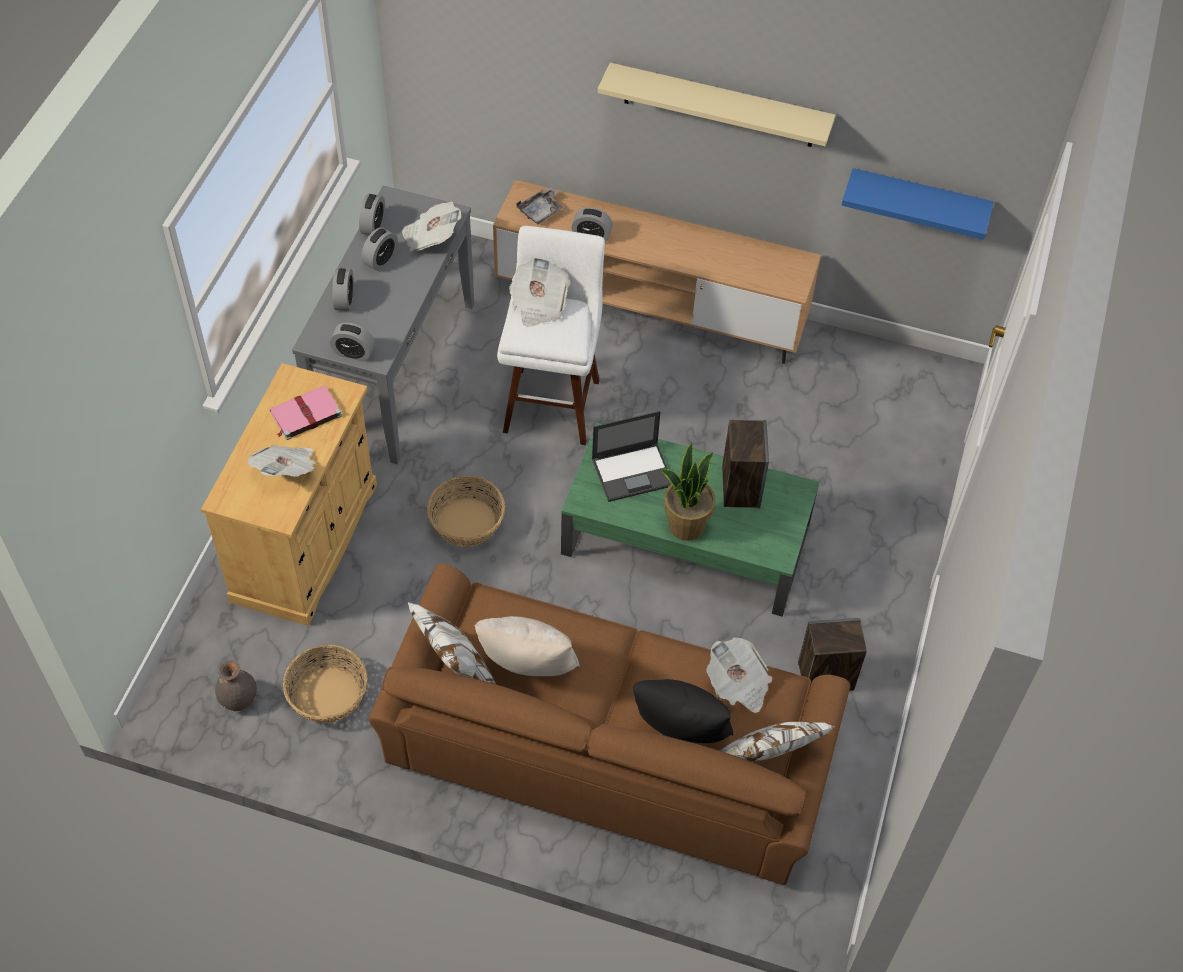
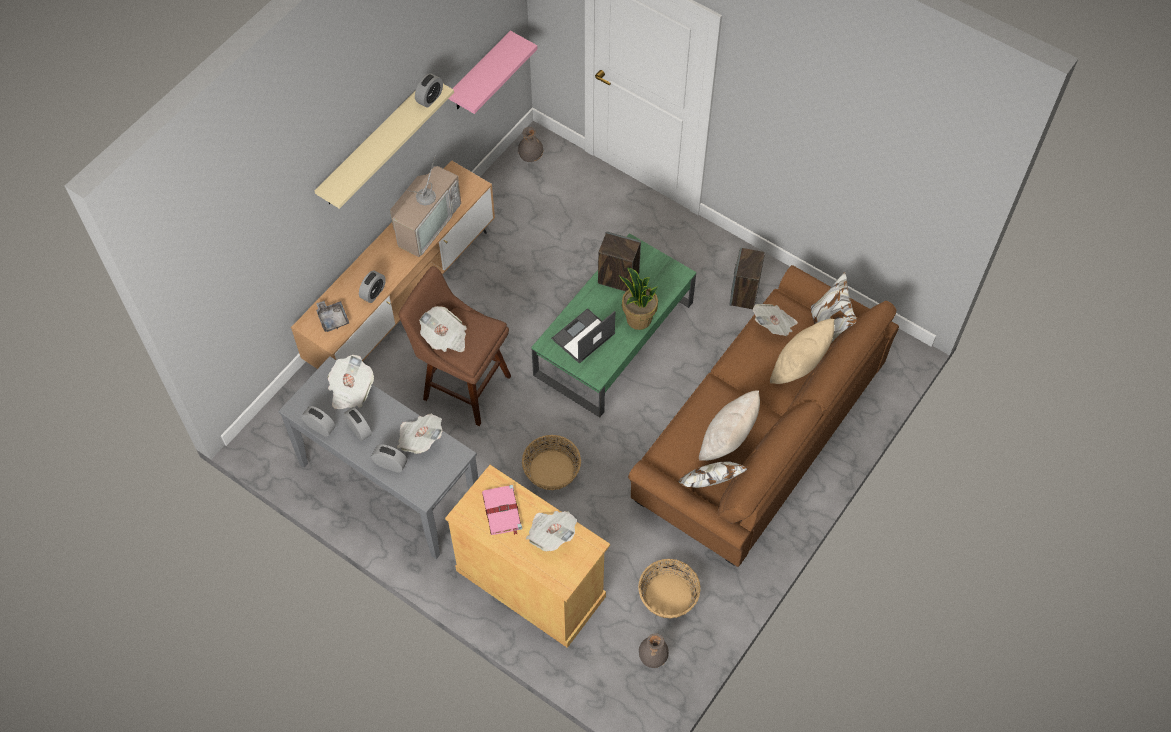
camera: 70 degrees left, 5 degrees up
alarm clock [330,323,375,362] -> alarm clock moved to [415,73,443,108]
white stool [497,226,605,445] -> brown stool [399,266,511,426]
laptop [592,411,671,502] -> laptop turned 135 degrees counterclockwise [551,308,615,364]
black pillow [633,679,733,743] -> beige pillow [770,319,835,384]
blue shelf [842,168,994,240] -> pink shelf [449,31,537,114]
none -> television [390,155,461,257]
none -> newspaper [397,414,442,454]
none -> grey vase [518,127,544,162]

